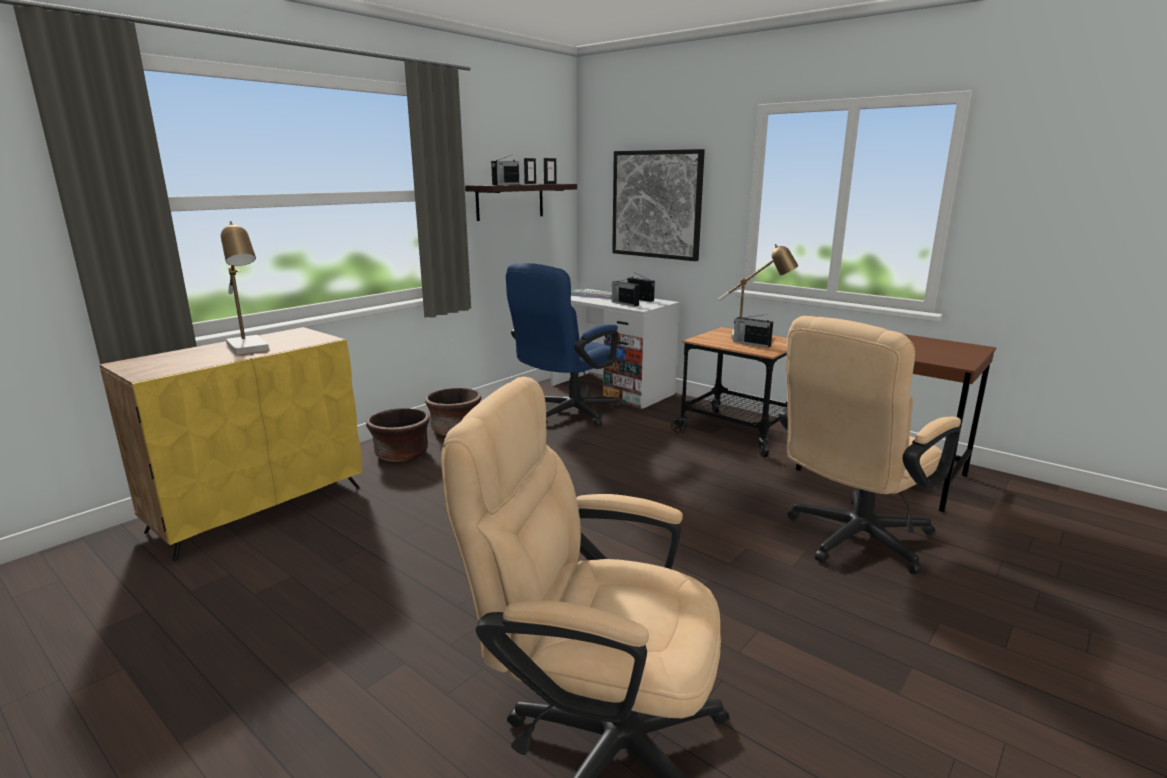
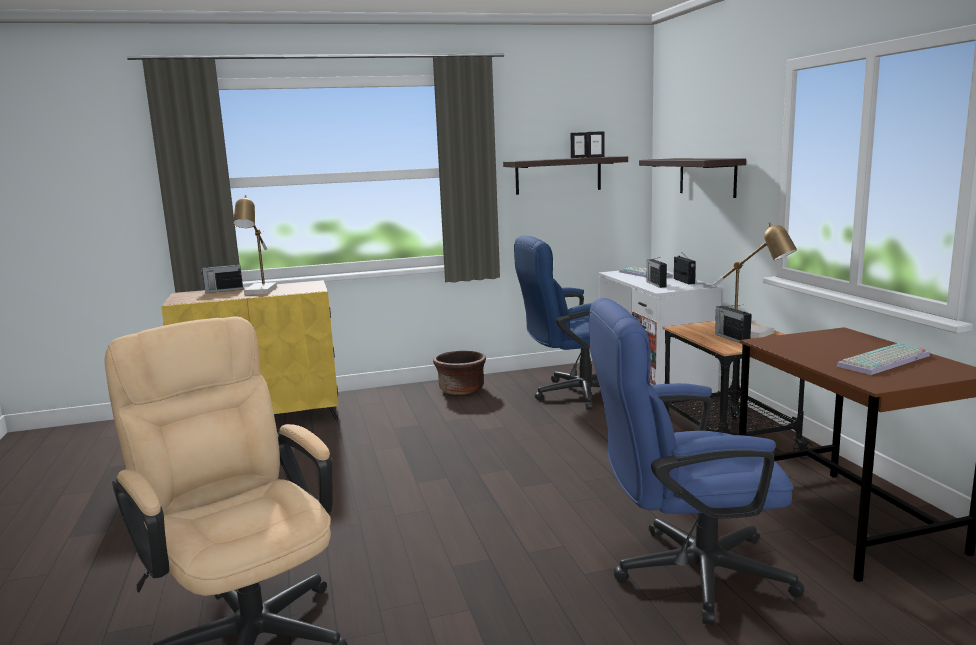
camera: 35 degrees right, 5 degrees down
brown planter [366,408,430,462] -> none
radio [491,155,519,185] -> radio moved to [201,260,243,293]
picture [612,149,705,261] -> shelf [639,158,746,198]
beige office chair [779,316,961,574] -> blue office chair [589,298,805,625]
none -> keyboard [837,343,930,375]

